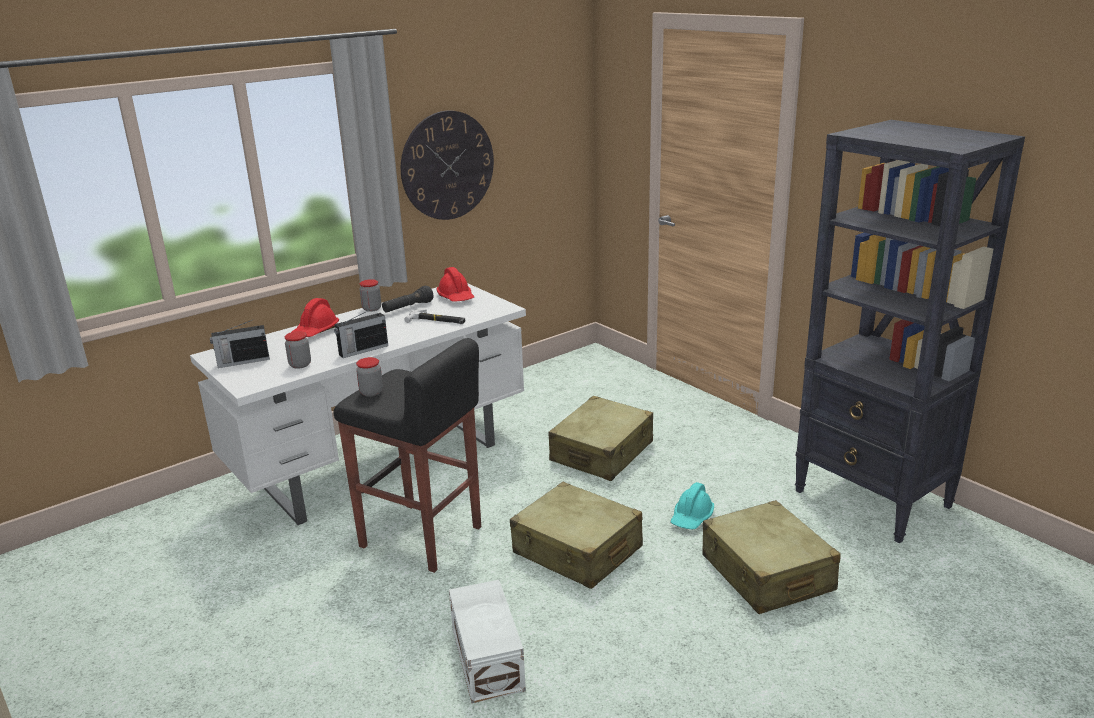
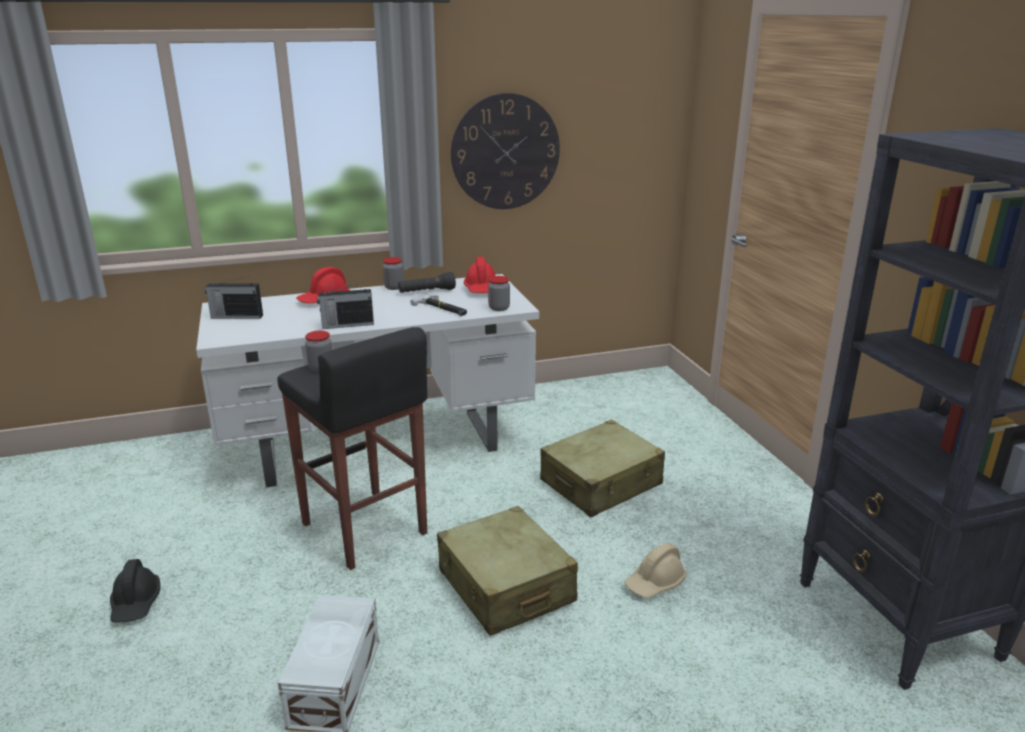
camera: 20 degrees right, 0 degrees up
jar [285,331,311,369] -> jar moved to [488,276,510,311]
turquoise hard hat [671,482,714,529] -> beige hard hat [624,543,687,598]
beige suitcase [702,500,841,614] -> none
none -> black hard hat [110,559,160,622]

